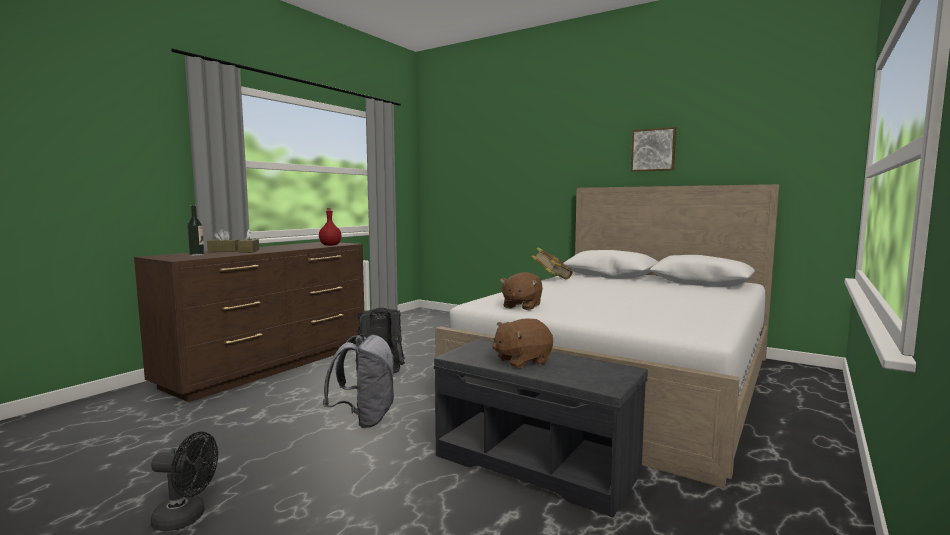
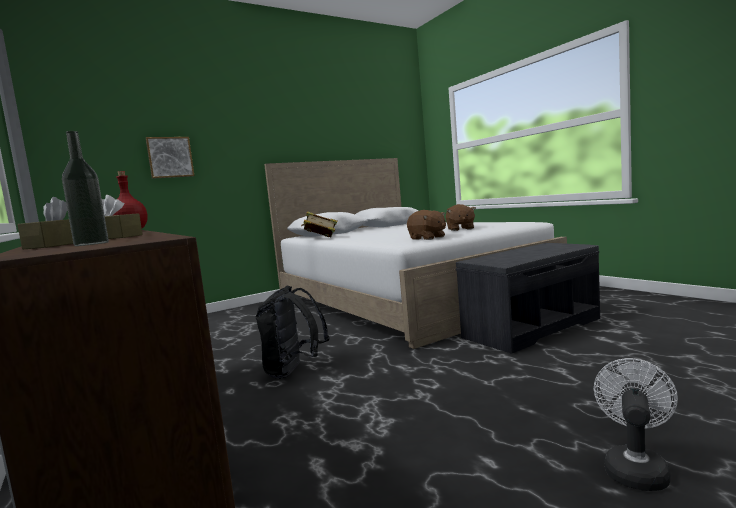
camera: 65 degrees left, 0 degrees up
black fan [151,432,218,531] -> white fan [594,358,678,491]
grey backpack [323,334,394,428] -> none
brown plush toy [492,319,553,368] -> brown plush toy moved to [446,204,476,231]
picture [631,127,676,172] -> picture moved to [146,137,194,179]

